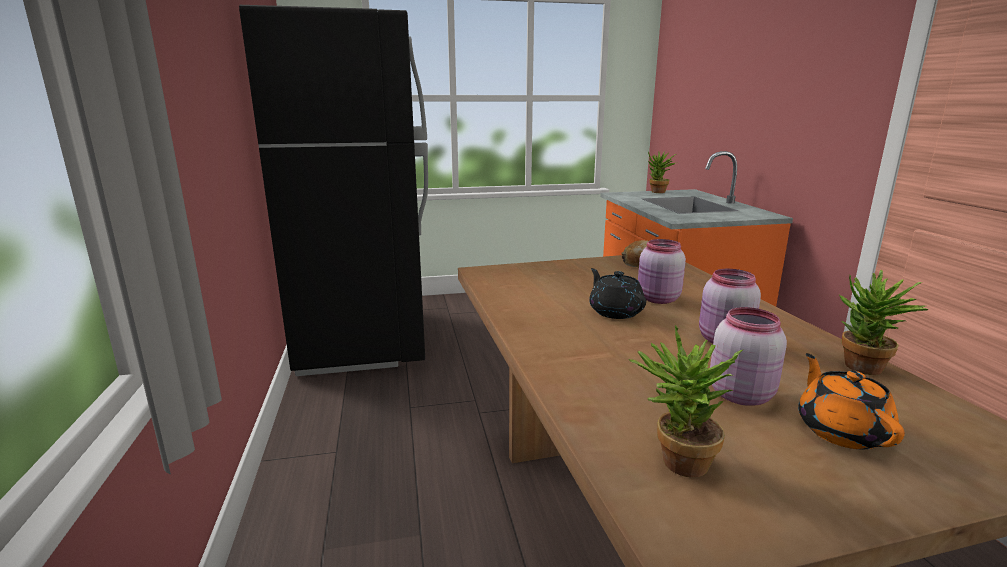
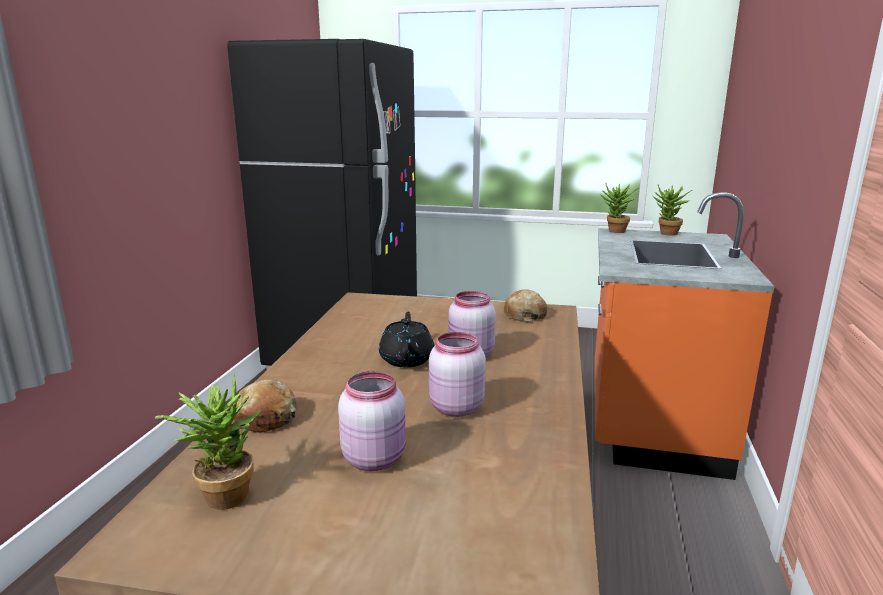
camera: 25 degrees right, 0 degrees up
orange teapot [798,353,905,449] -> none
potted plant [839,270,929,375] -> potted plant moved to [600,183,639,233]
none -> bread [234,380,297,433]

